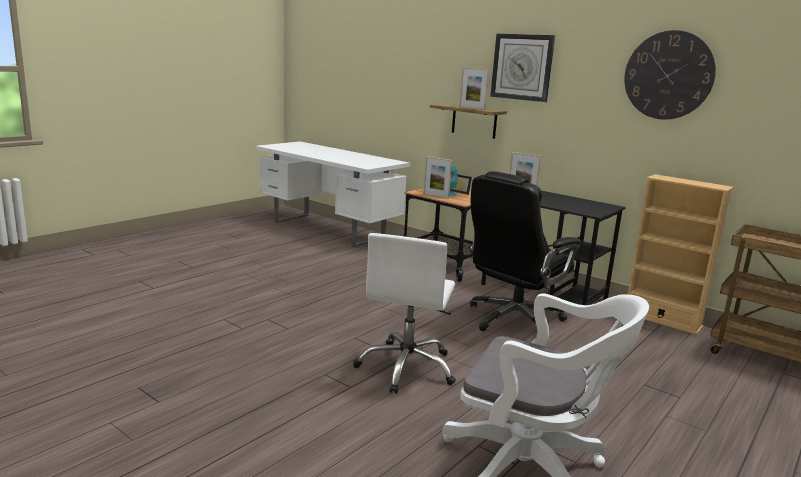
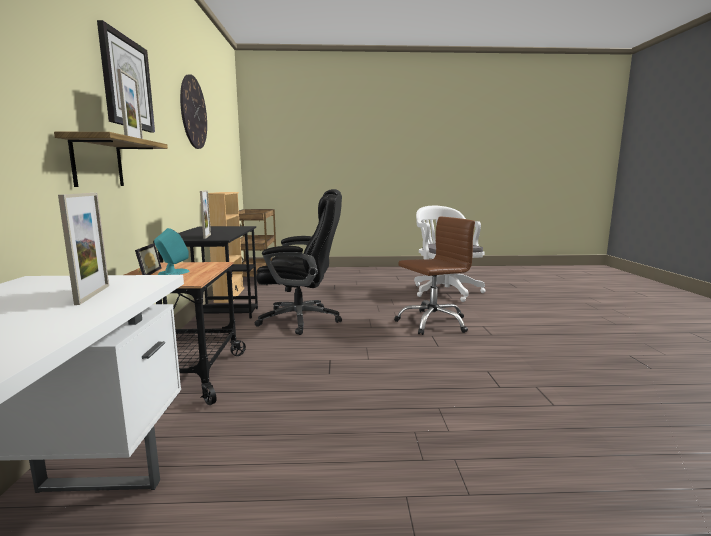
camera: 130 degrees left, 5 degrees down
white office chair [353,233,456,394] -> brown office chair [394,217,475,335]
picture frame [423,156,452,199] -> picture frame moved to [58,193,109,305]

